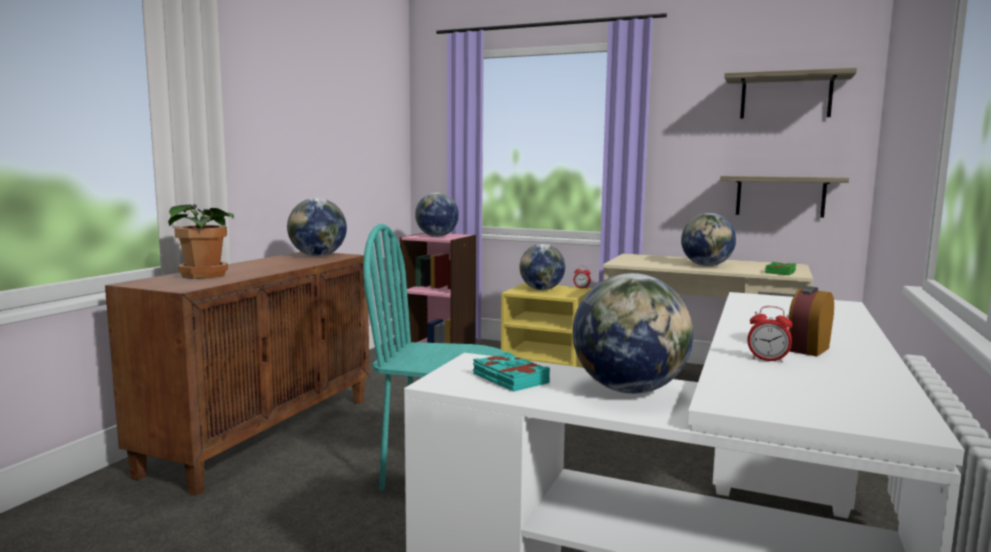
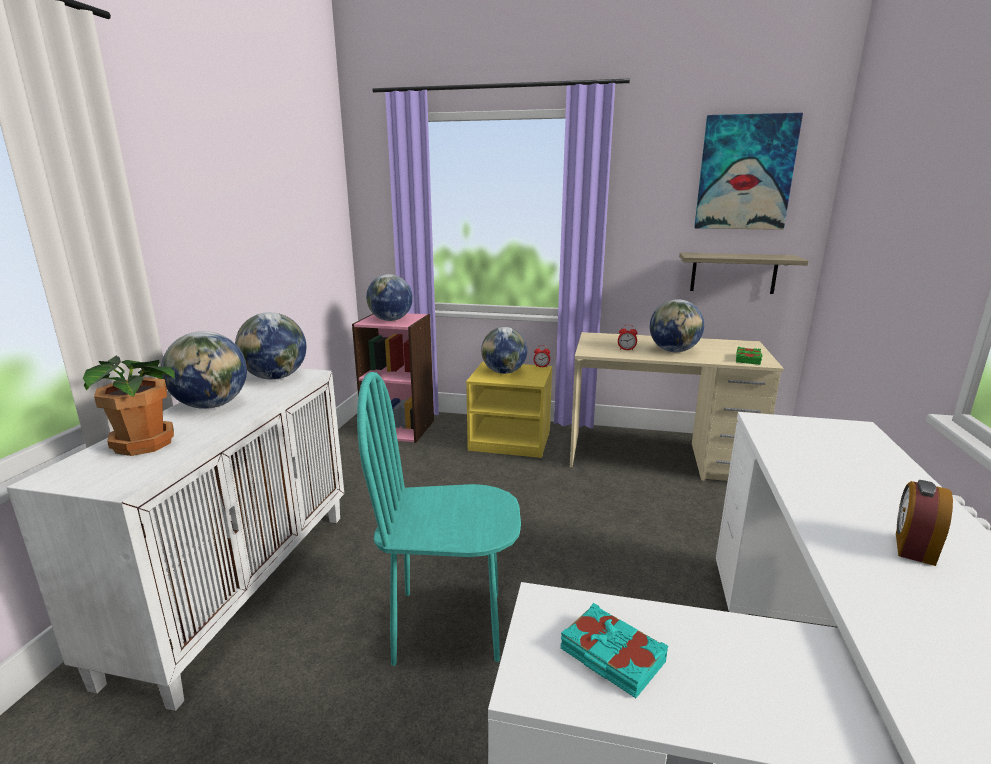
camera: 10 degrees left, 10 degrees up
brown cabinet [105,252,370,496] -> white cabinet [6,368,344,711]
globe [573,273,693,394] -> globe moved to [161,331,247,409]
shelf [724,68,857,119] -> picture [694,113,803,230]
alarm clock [747,306,793,363] -> alarm clock moved to [618,325,638,351]

